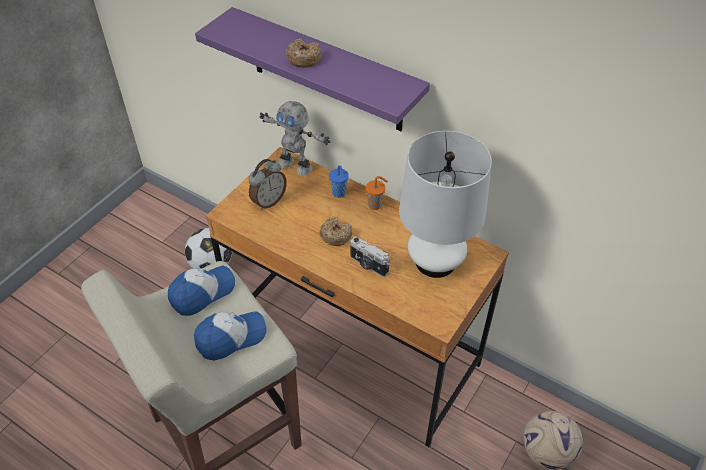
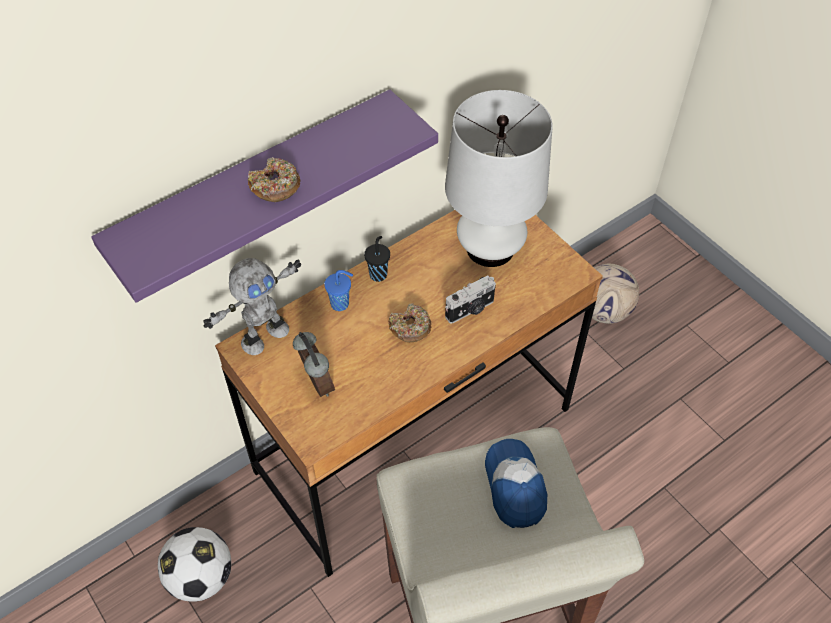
camera: 70 degrees left, 5 degrees up
cap [168,266,235,316] -> none
orange cup [366,176,388,210] -> black cup [364,236,390,282]

